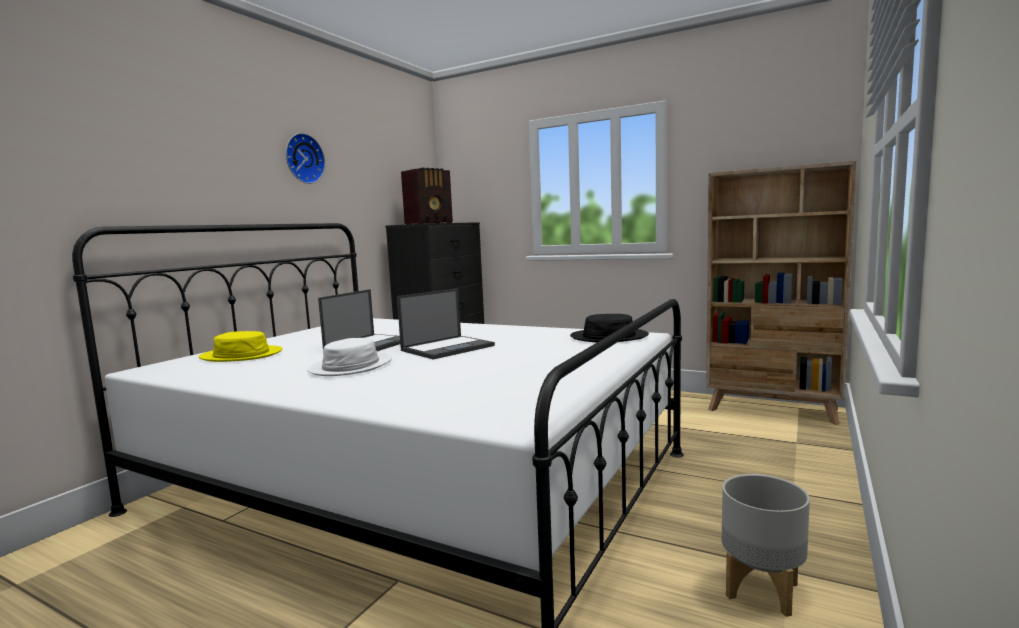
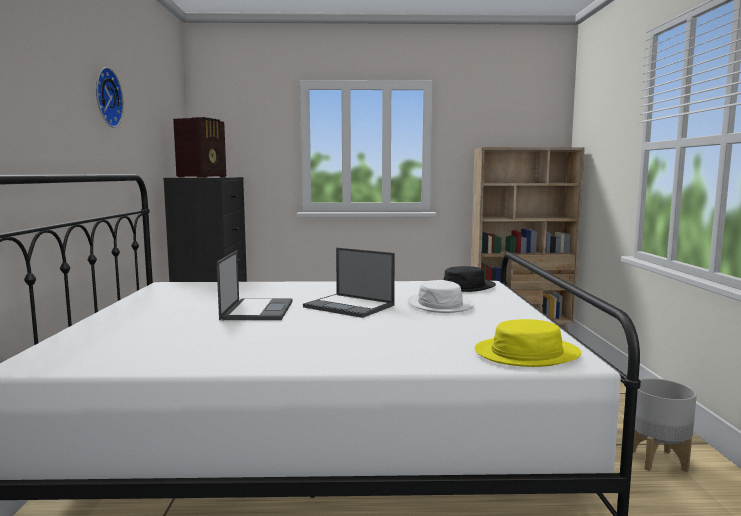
camera: 30 degrees left, 0 degrees up
yellow hat [199,331,283,362] -> yellow hat moved to [475,319,581,367]
white hat [307,338,392,376] -> white hat moved to [408,280,474,313]
laptop [397,289,495,359] -> laptop turned 105 degrees clockwise [303,248,395,318]

